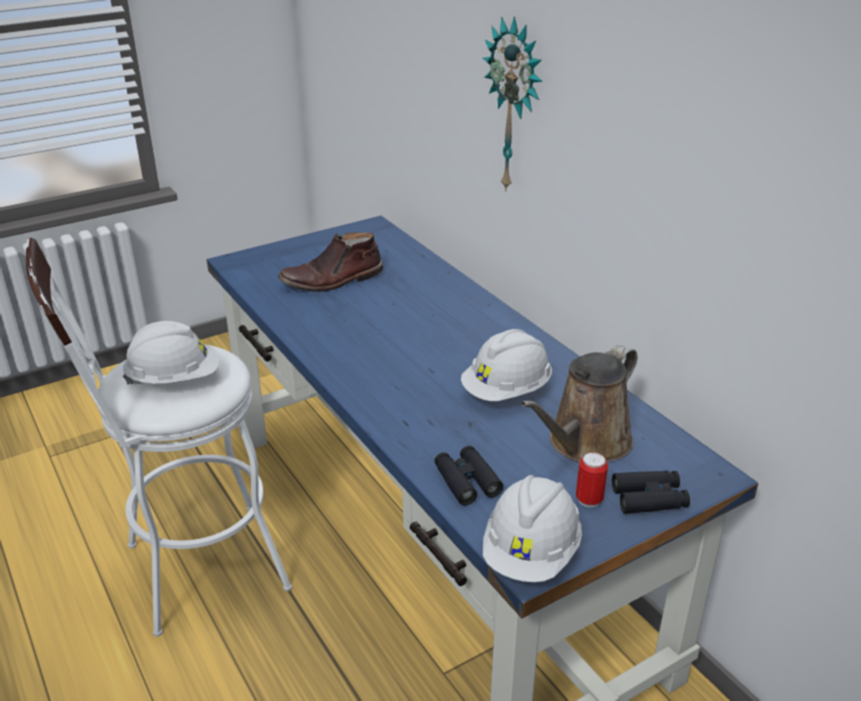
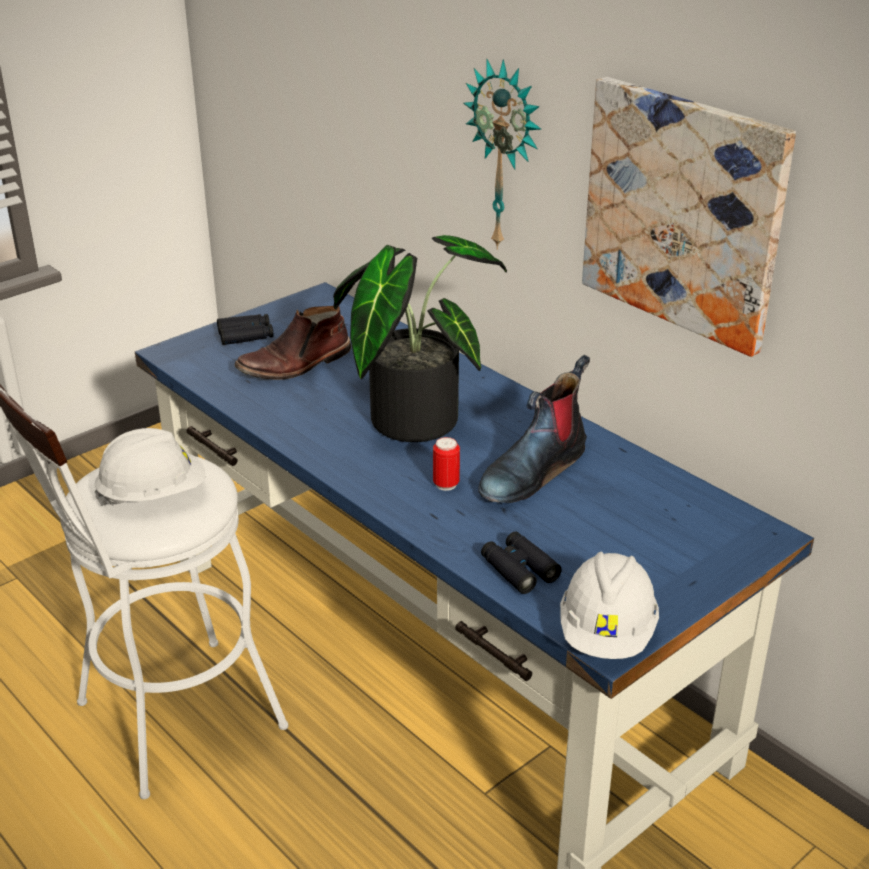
camera: 10 degrees left, 0 degrees up
white hard hat [461,329,552,401] -> boot [478,355,590,503]
brown watering can [521,345,638,462] -> none
can [576,452,608,507] -> can moved to [433,437,460,491]
black binoculars [612,471,690,514] -> black binoculars moved to [217,314,273,345]
none -> potted plant [333,235,507,442]
none -> picture [582,77,796,357]

